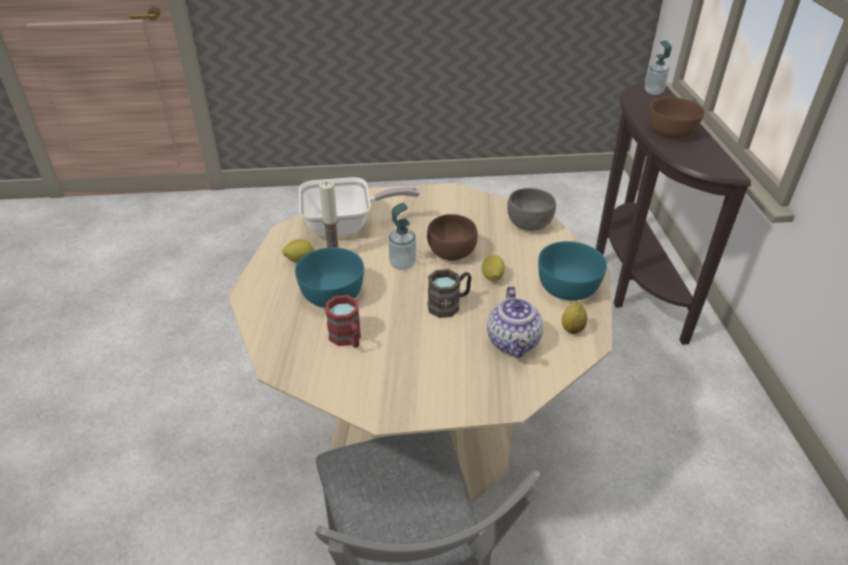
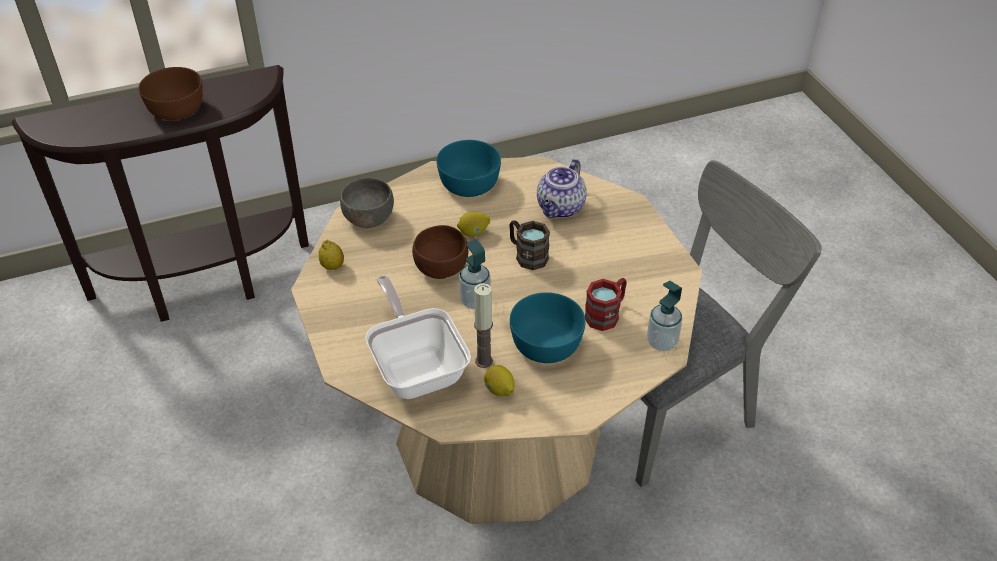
camera: 105 degrees left, 5 degrees up
teapot [487,286,544,358] -> teapot turned 135 degrees clockwise [537,159,587,218]
lemon [562,301,588,334] -> lemon moved to [319,240,344,270]
soap dispenser [645,40,672,95] -> soap dispenser moved to [647,281,682,351]

